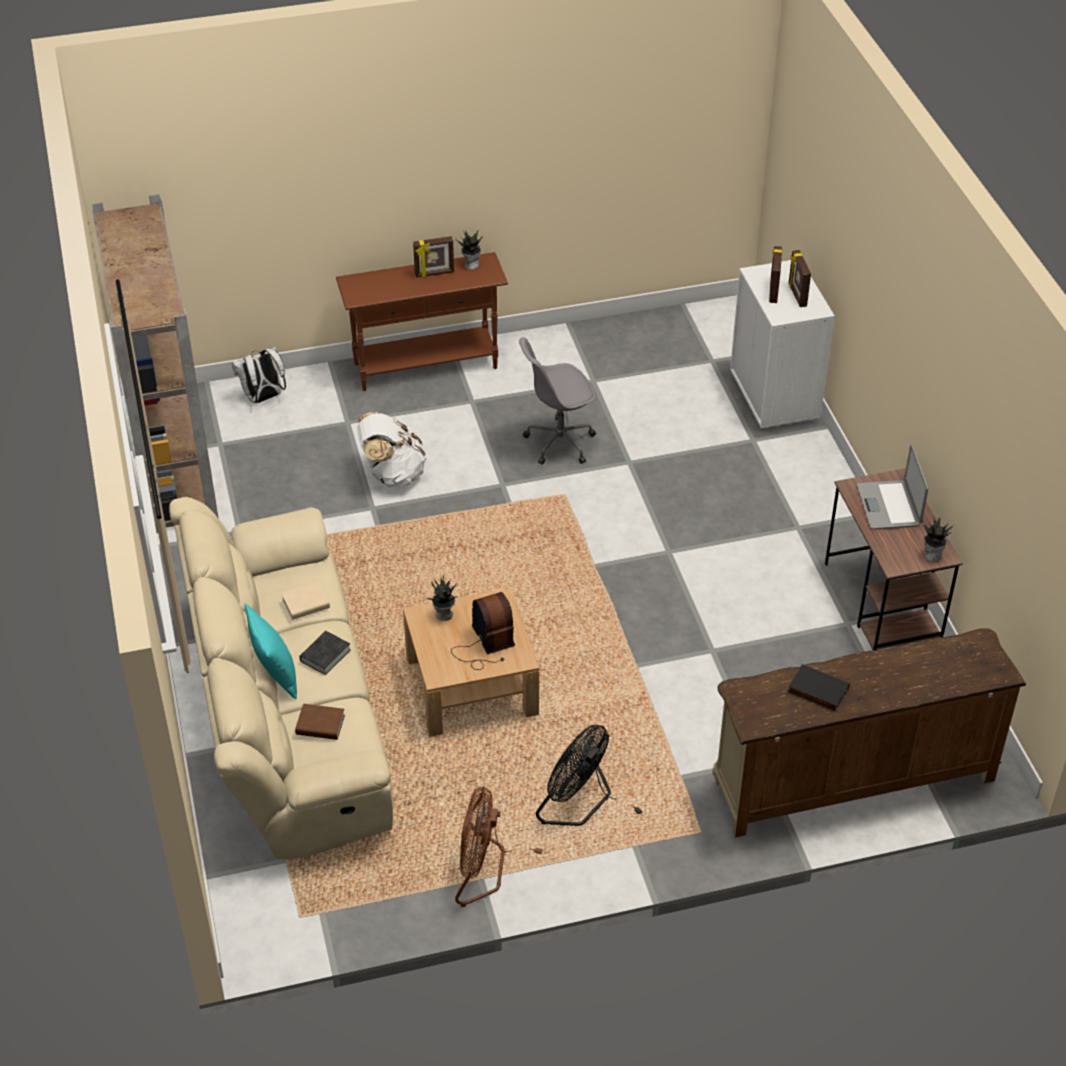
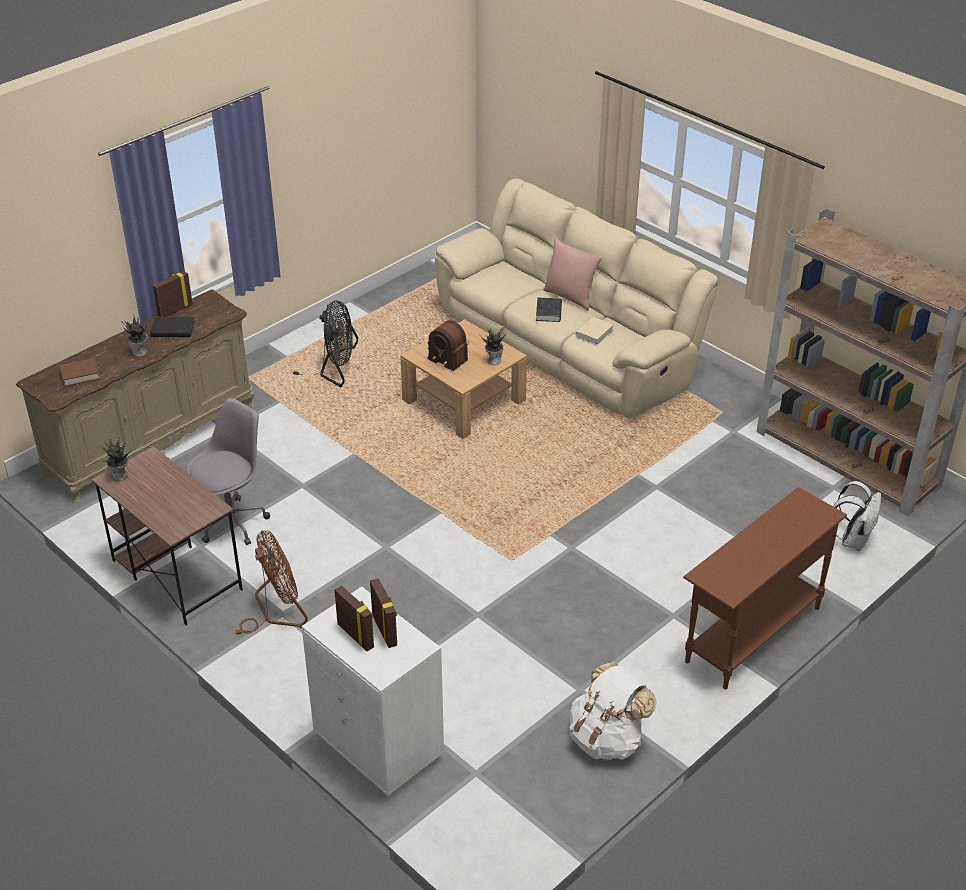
camera: 150 degrees right, 5 degrees down
turquoise pillow [244,603,297,699] -> pink pillow [543,238,602,310]
brown book [295,704,345,740] -> brown book moved to [59,358,100,387]
white backpack [357,412,426,488] -> white backpack moved to [570,662,657,760]
picture frame [413,236,454,277] -> picture frame moved to [153,271,193,317]
potted plant [455,230,483,270] -> potted plant moved to [122,314,150,357]
brown fan [455,786,543,907] -> brown fan moved to [236,530,308,635]
grey office chair [519,337,596,465] -> grey office chair moved to [186,398,270,545]
laptop [857,444,928,529] -> none

